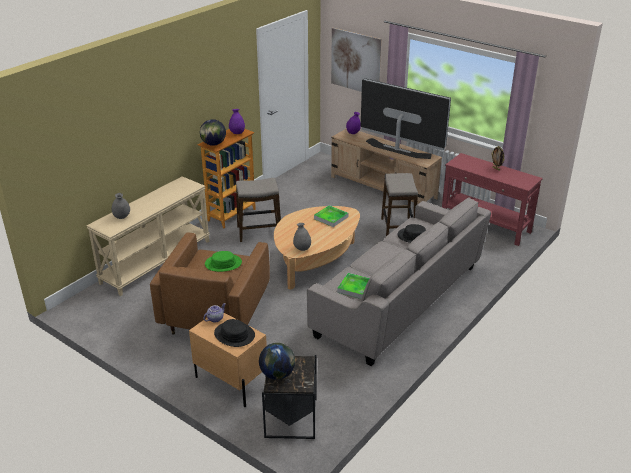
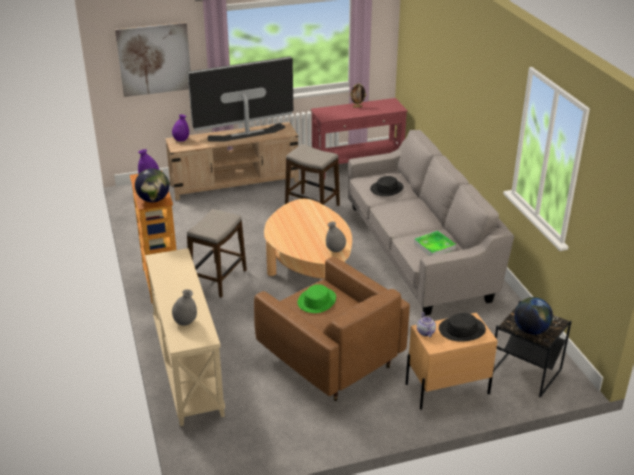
camera: 55 degrees left, 0 degrees up
tray [314,205,348,227] -> none

